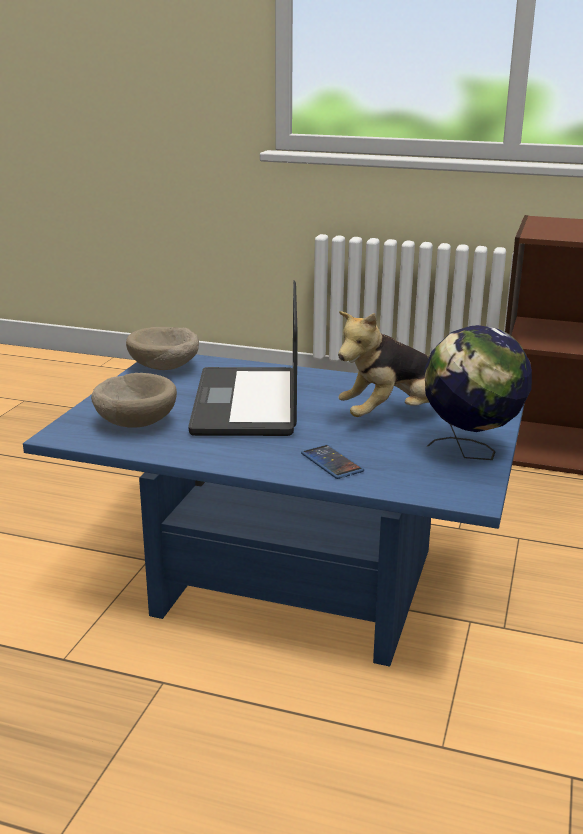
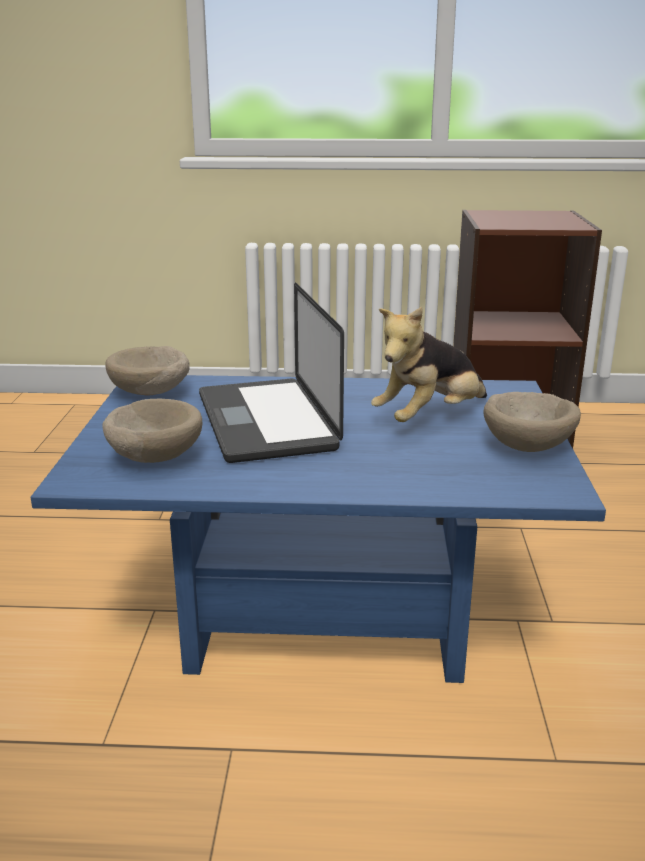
camera: 15 degrees left, 0 degrees up
phone [301,445,364,479] -> none
globe [424,325,532,460] -> beige bowl [484,392,581,452]

